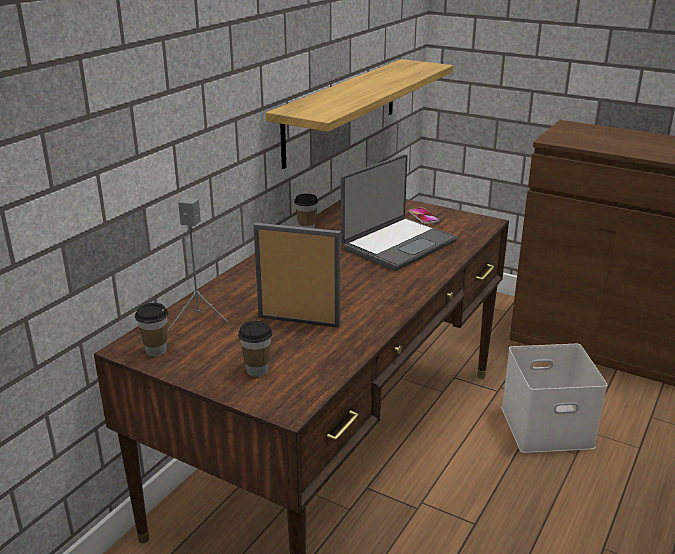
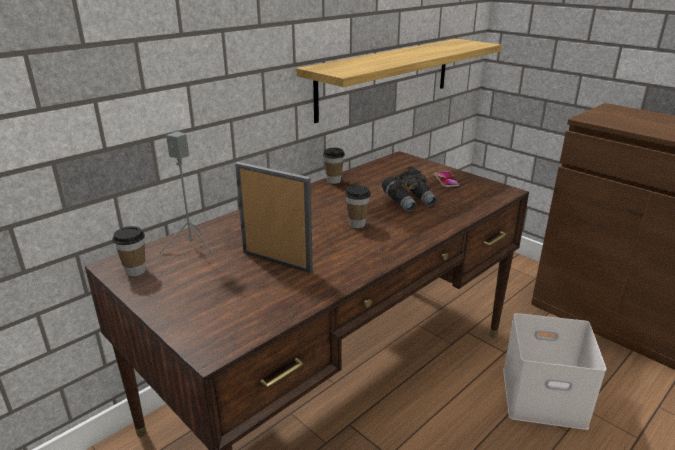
camera: 15 degrees right, 0 degrees up
cup [238,321,272,377] -> cup moved to [345,185,371,228]
laptop [341,154,457,271] -> grey binoculars [382,166,437,212]

